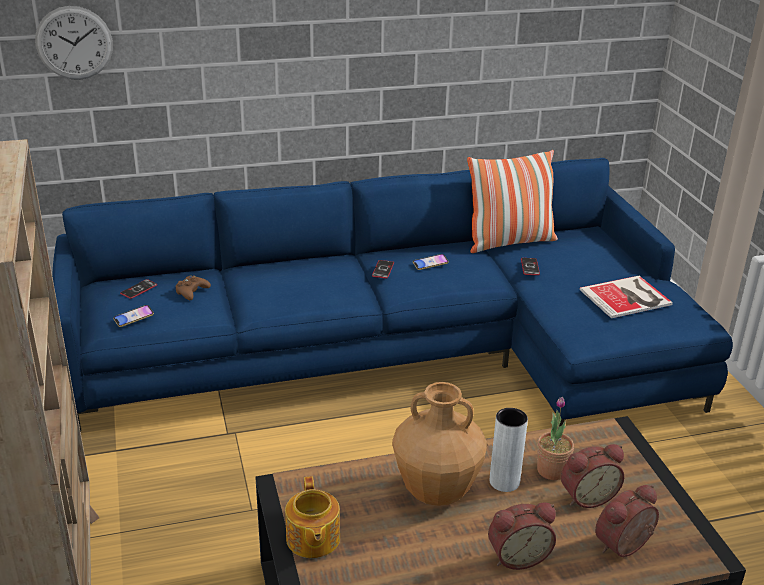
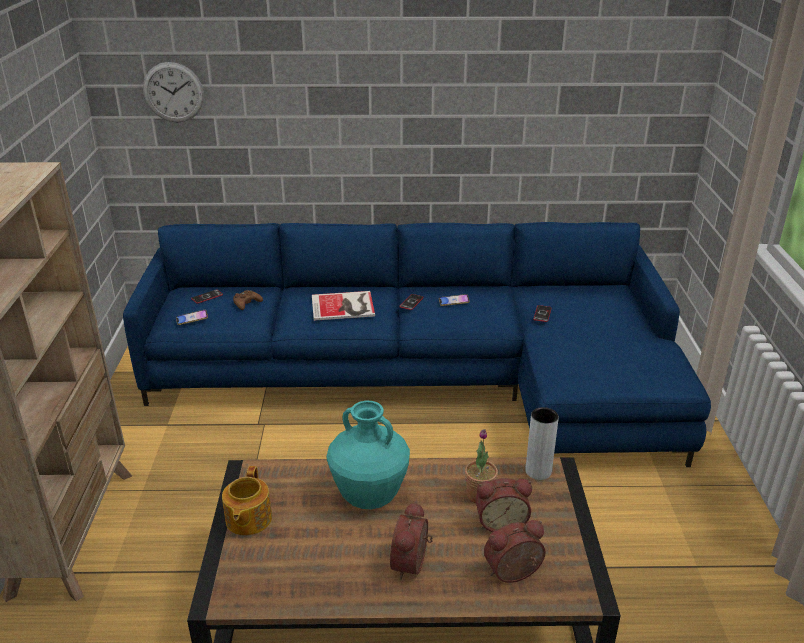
camera: 15 degrees right, 0 degrees up
brown vase [392,382,487,506] -> turquoise vase [327,400,410,509]
pillow [467,150,558,253] -> none
alarm clock [488,503,556,570] -> alarm clock turned 105 degrees clockwise [390,501,433,580]
grey vase [490,408,528,492] -> grey vase moved to [526,407,559,480]
book [580,276,673,318] -> book moved to [312,291,375,321]

